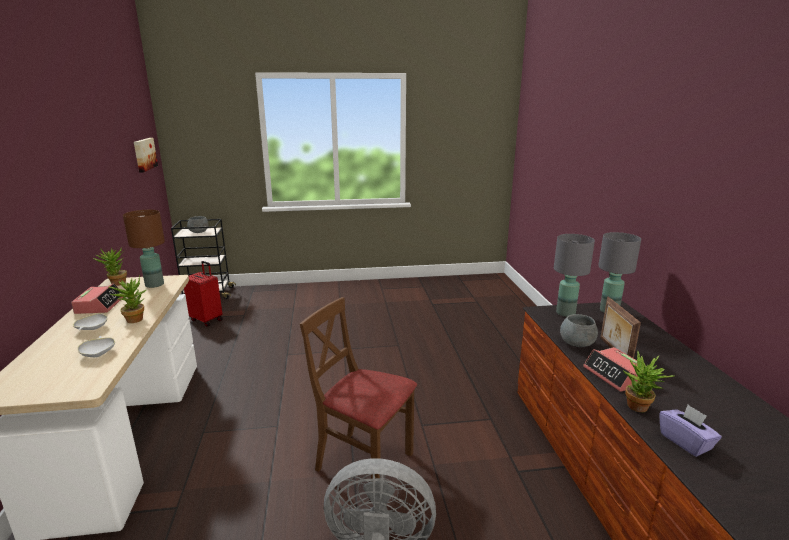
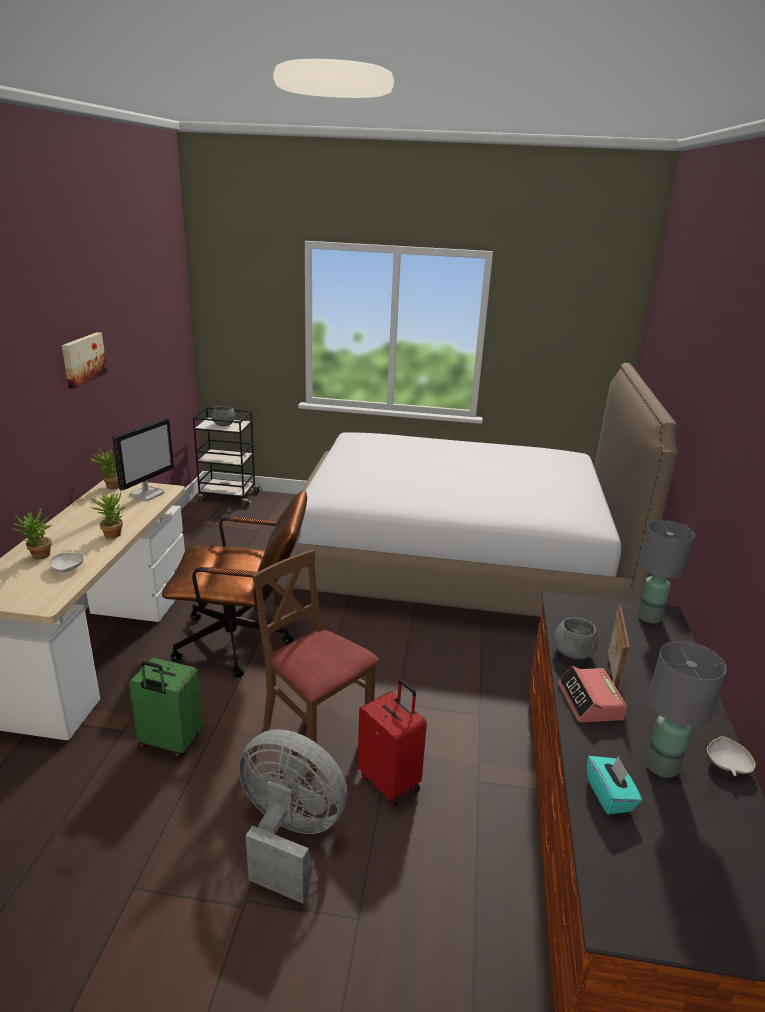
camera: 15 degrees right, 5 degrees up
alarm clock [71,283,123,314] -> none
white bowl [73,313,108,330] -> white bowl moved to [707,736,756,776]
brown table lamp [123,210,165,288] -> monitor [112,417,174,501]
picture [134,138,158,173] -> picture moved to [62,332,107,389]
red suitcase [184,261,223,327] -> red suitcase moved to [357,680,427,807]
grey table lamp [554,234,595,317] -> grey table lamp moved to [646,641,727,778]
potted plant [623,351,674,412] -> potted plant moved to [13,508,53,559]
purple tissue box [659,405,722,457] -> turquoise tissue box [587,756,642,814]
none -> green suitcase [129,658,203,757]
none -> brown office chair [162,491,307,678]
none -> bed [273,363,678,617]

